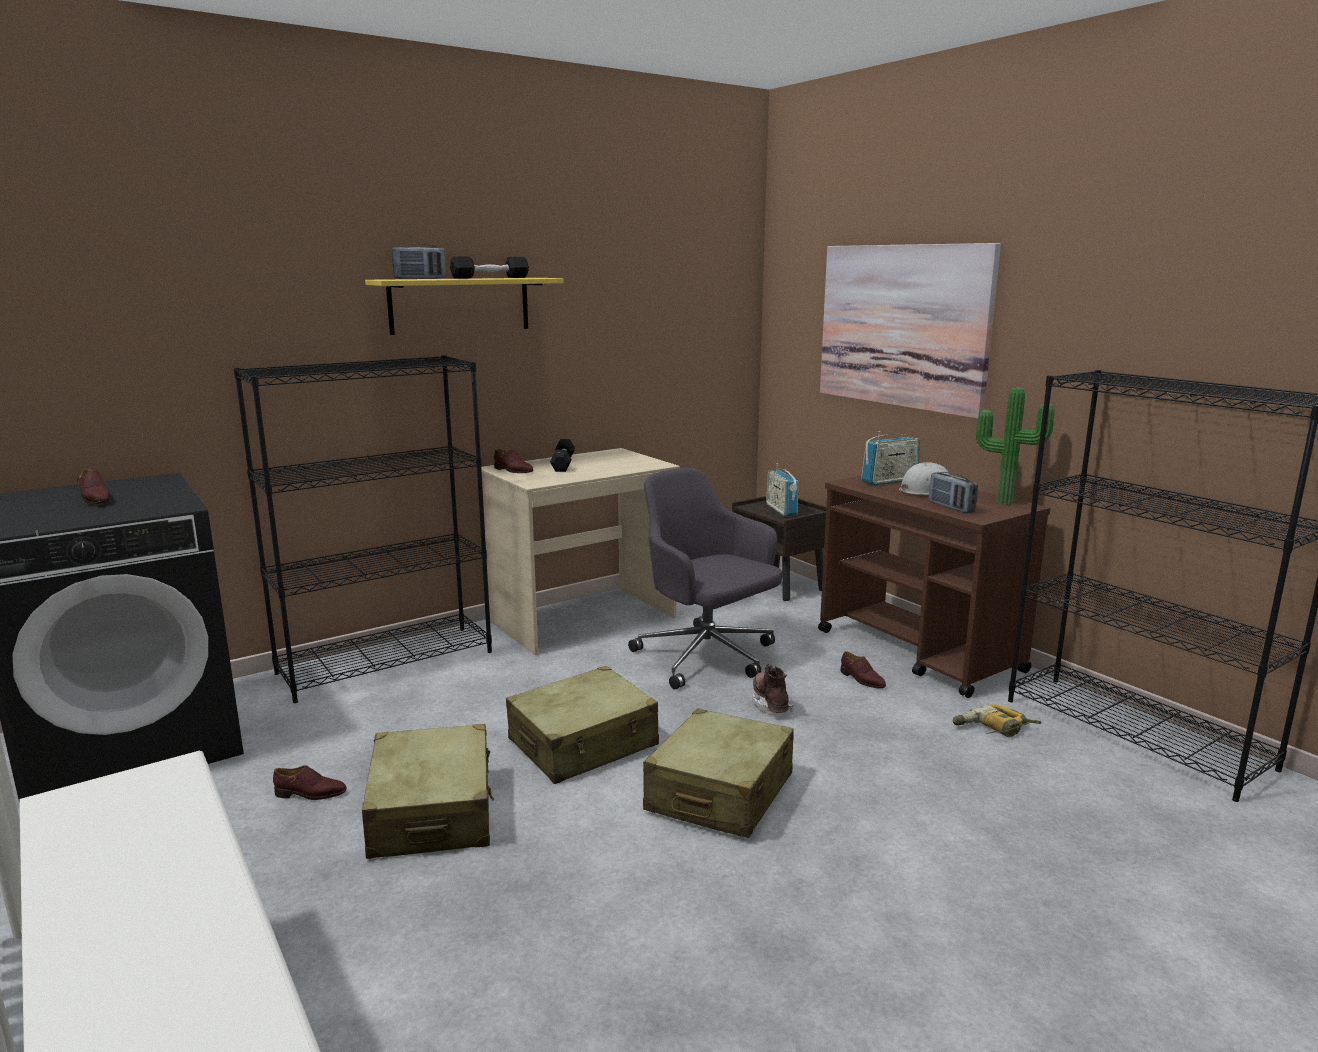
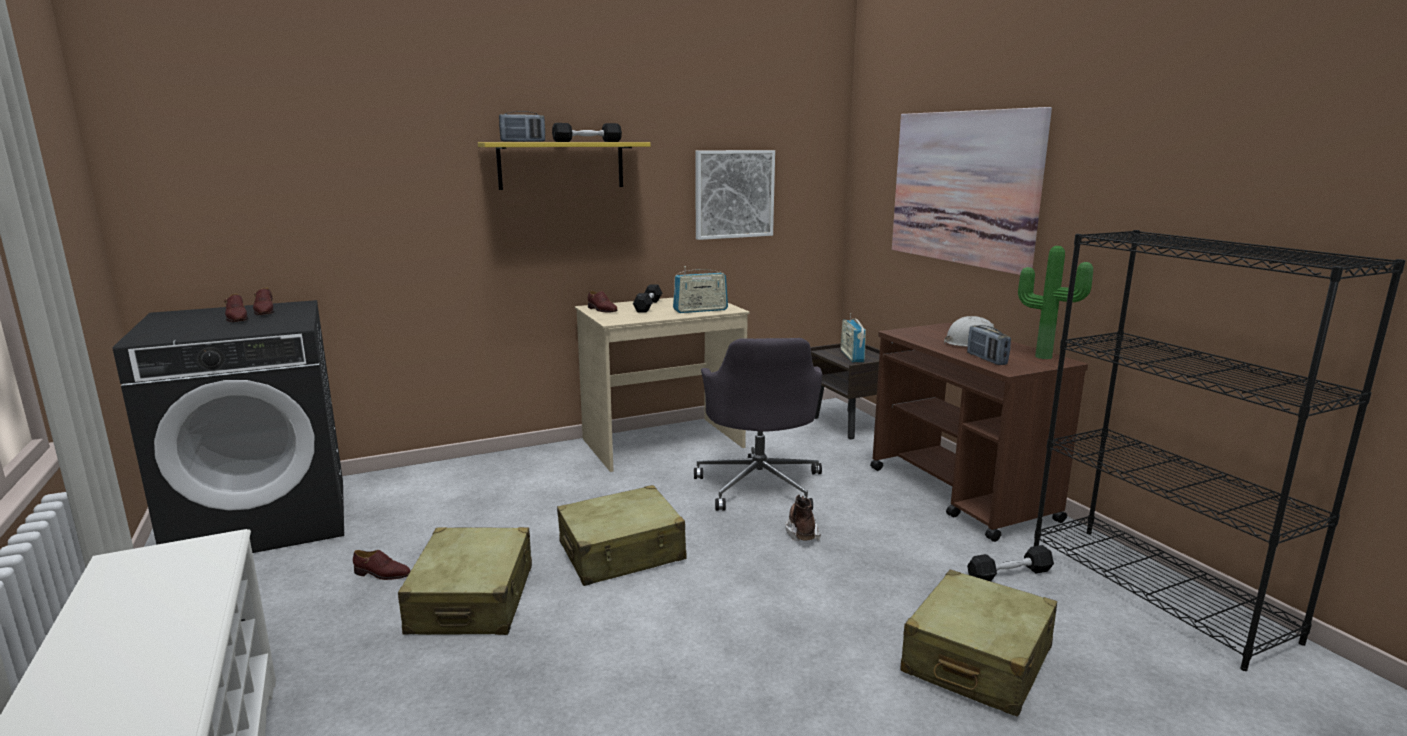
camera: 10 degrees right, 0 degrees up
black bookcase [234,355,492,703] -> none
grey office chair [628,468,783,689] -> grey office chair turned 150 degrees counterclockwise [694,338,822,511]
beige suitcase [643,709,794,838] -> beige suitcase moved to [900,570,1057,717]
brown shoe [840,651,886,688] -> brown shoe moved to [253,287,274,315]
radio [861,431,920,486] -> radio moved to [673,266,728,313]
power drill [953,704,1041,737] -> black dumbbell [967,545,1054,581]
none -> picture [695,150,775,240]

